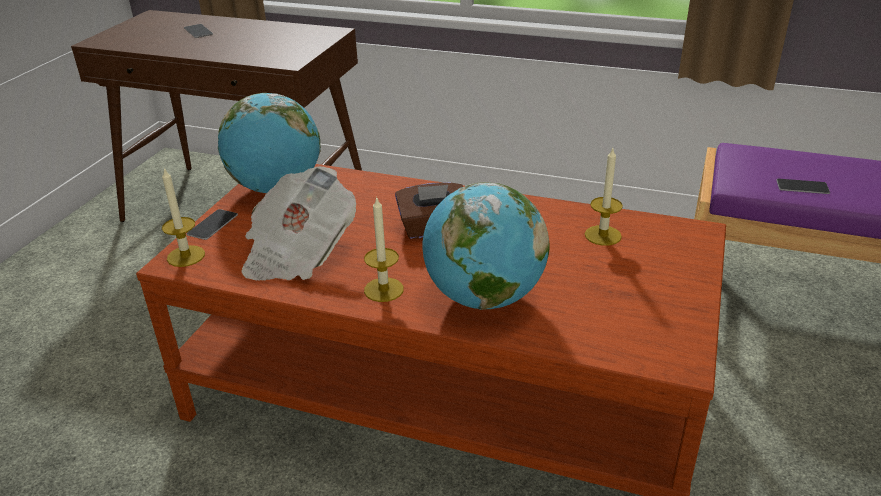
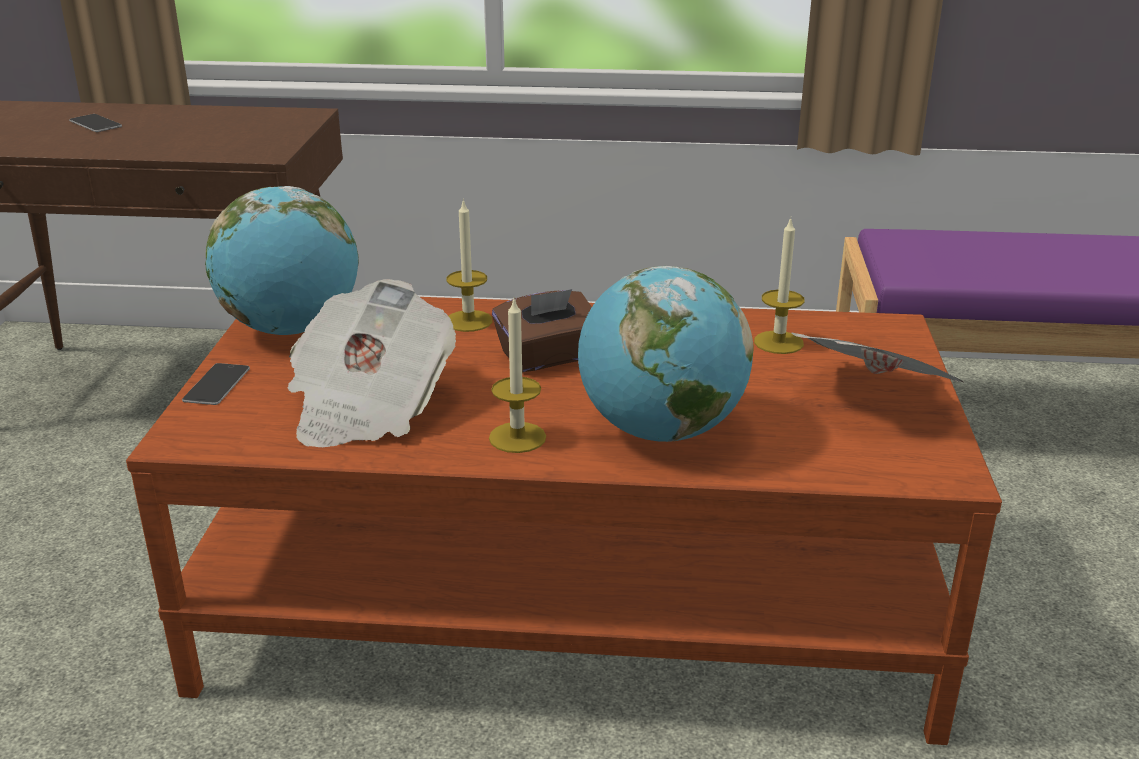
camera: 15 degrees left, 5 degrees down
candle [162,168,205,267] -> candle moved to [446,199,492,332]
phone [776,179,830,194] -> none
none -> newspaper [791,333,964,382]

